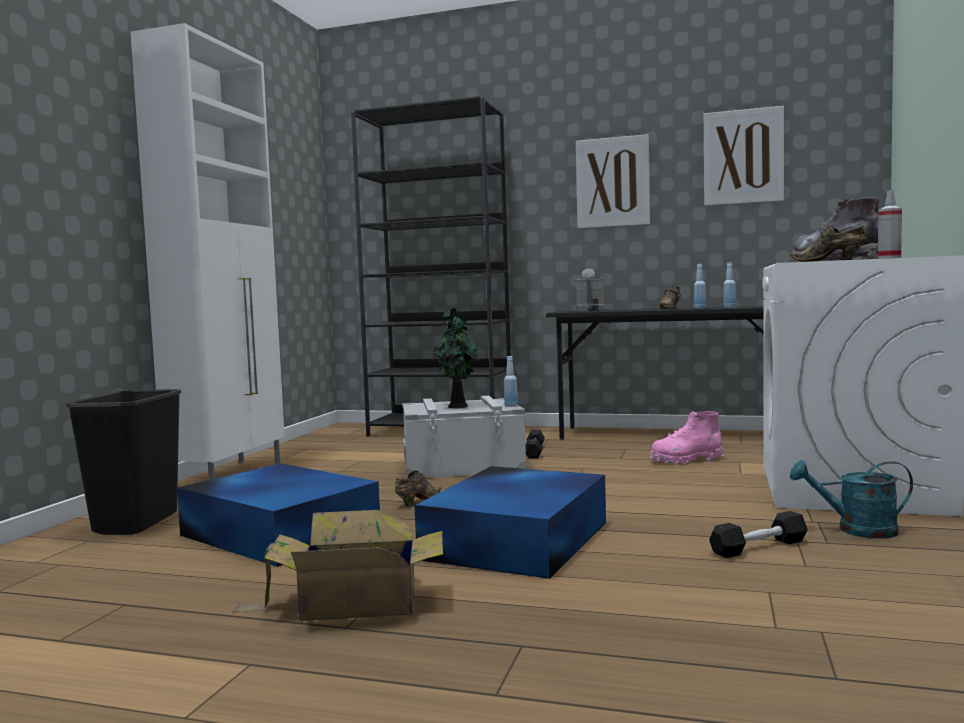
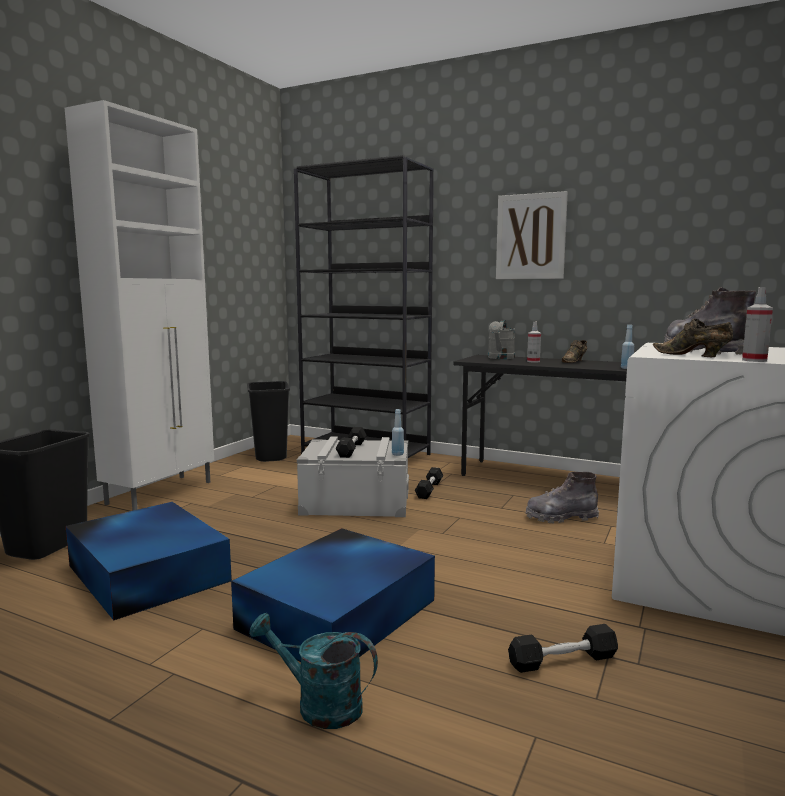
camera: 10 degrees right, 5 degrees up
cardboard box [233,510,443,621] -> none
brown shoe [395,470,442,506] -> none
potted plant [433,308,479,408] -> black dumbbell [336,427,367,458]
pink boot [650,411,724,465] -> grey boot [525,472,599,524]
blue bottle [694,264,706,309] -> none
picture [704,106,784,206] -> none
turquoise watering can [790,460,913,539] -> turquoise watering can moved to [249,613,378,729]
none -> black trash can [247,381,290,462]
none -> spray bottle [527,322,541,363]

